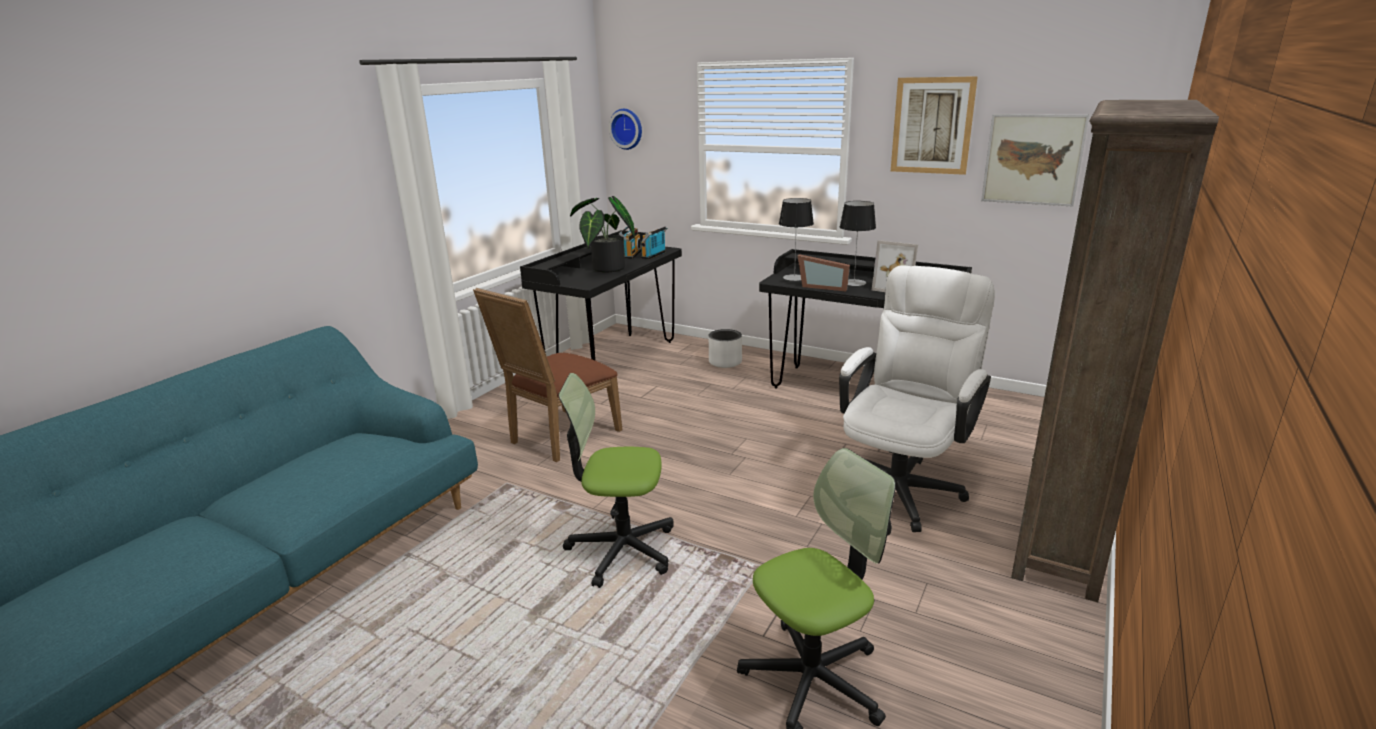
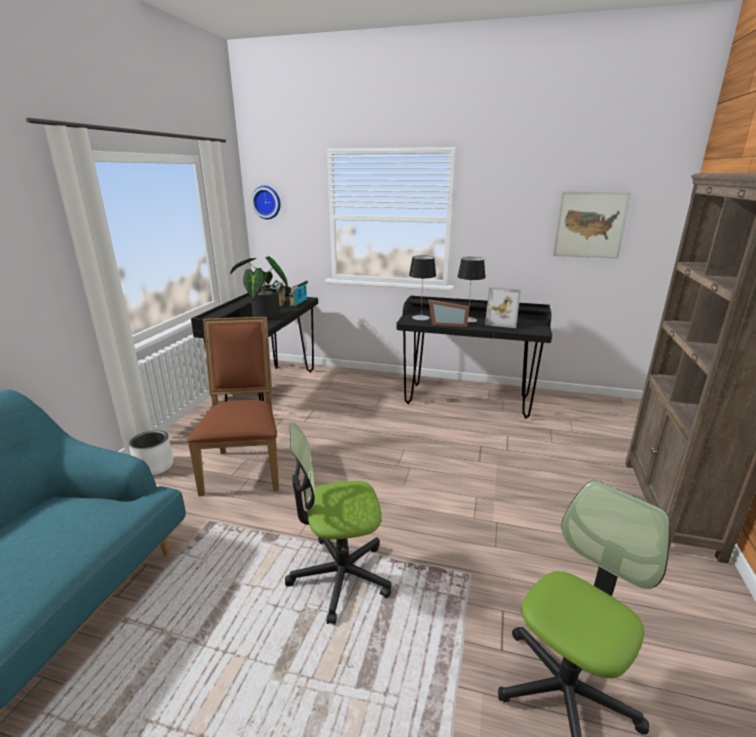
camera: 15 degrees left, 0 degrees up
brown chair [473,288,622,462] -> brown chair turned 150 degrees clockwise [187,317,279,497]
white planter [709,329,742,368] -> white planter moved to [129,430,174,476]
white office chair [839,265,995,532] -> none
picture [891,76,978,175] -> none

